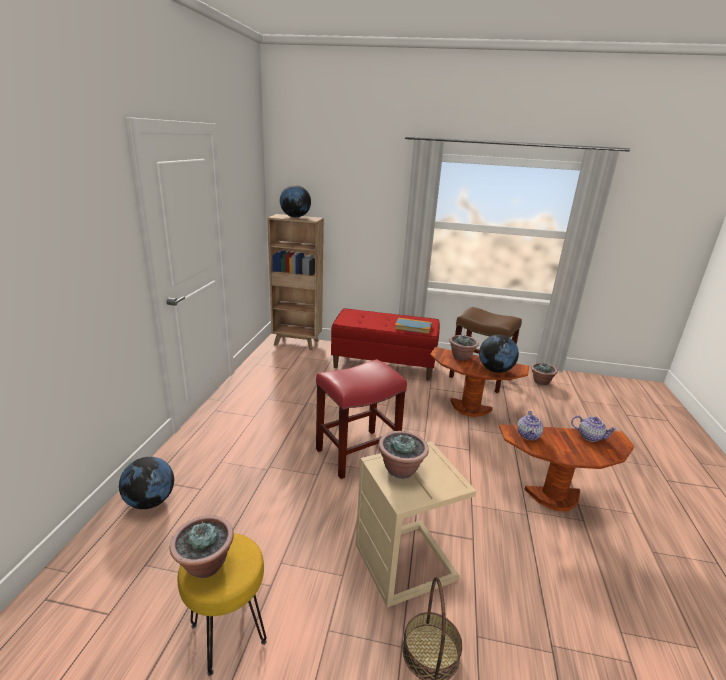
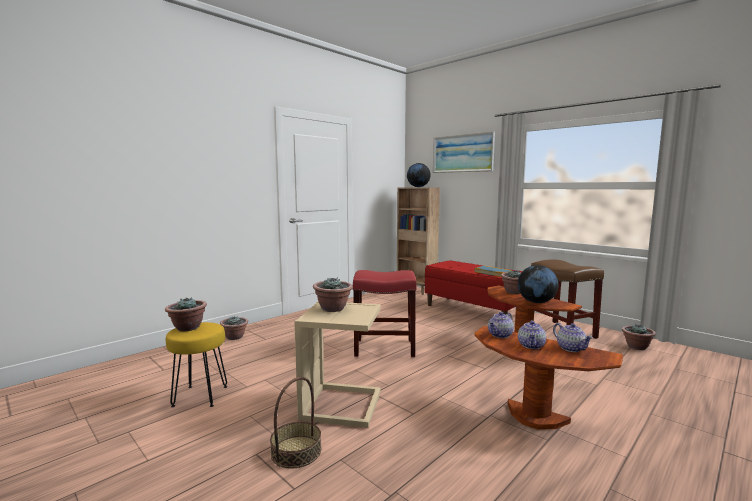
camera: 35 degrees right, 15 degrees down
globe [119,457,174,509] -> potted plant [220,316,248,340]
none -> picture [433,131,495,173]
none -> teapot [518,320,546,349]

